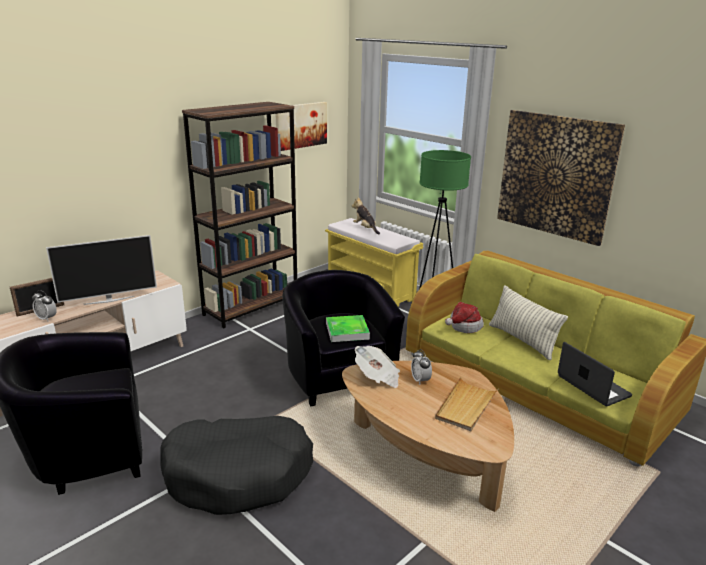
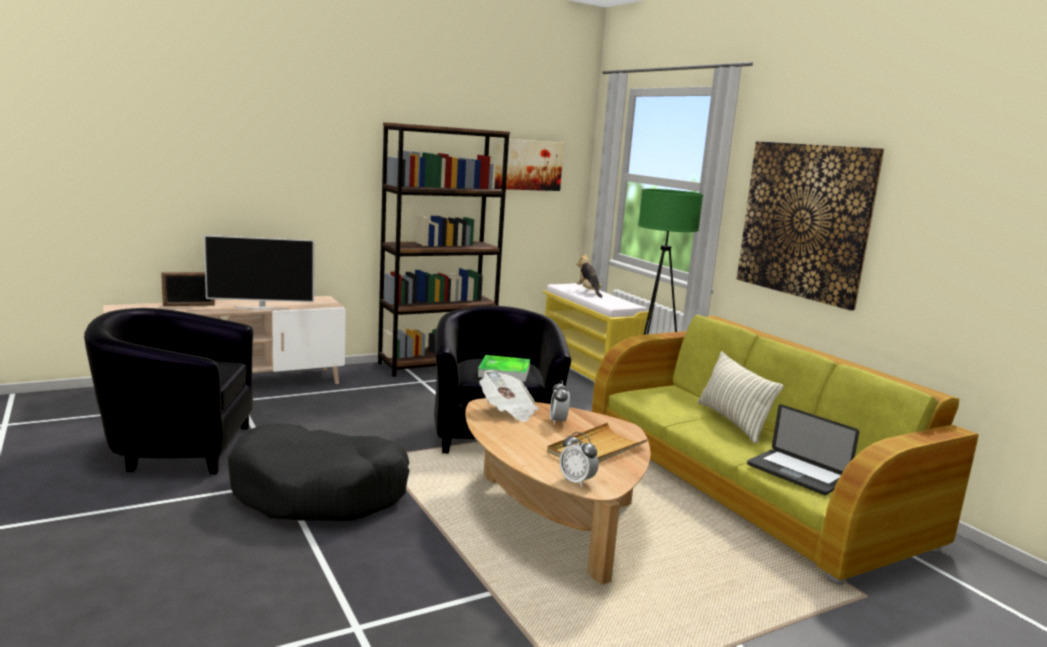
camera: 15 degrees right, 10 degrees down
alarm clock [32,290,57,322] -> alarm clock moved to [559,432,599,487]
hat [445,302,484,333] -> none
laptop [558,342,632,406] -> laptop turned 150 degrees clockwise [747,404,859,495]

